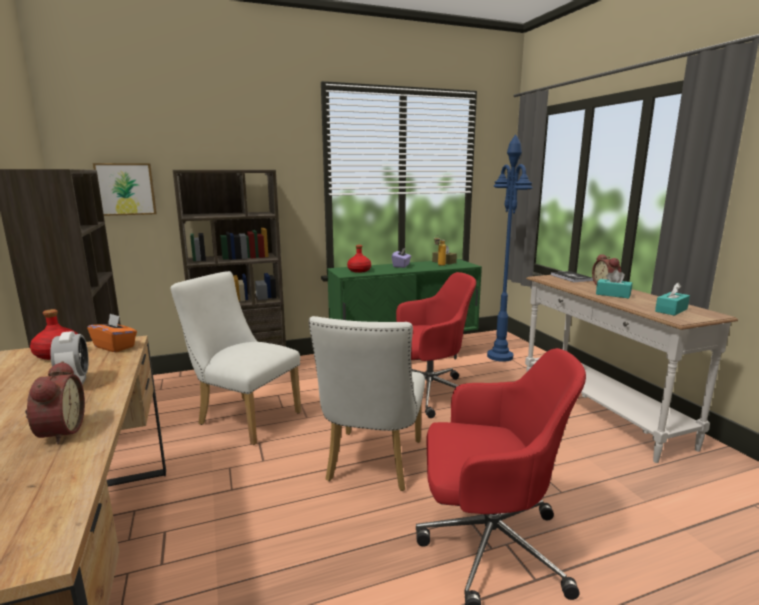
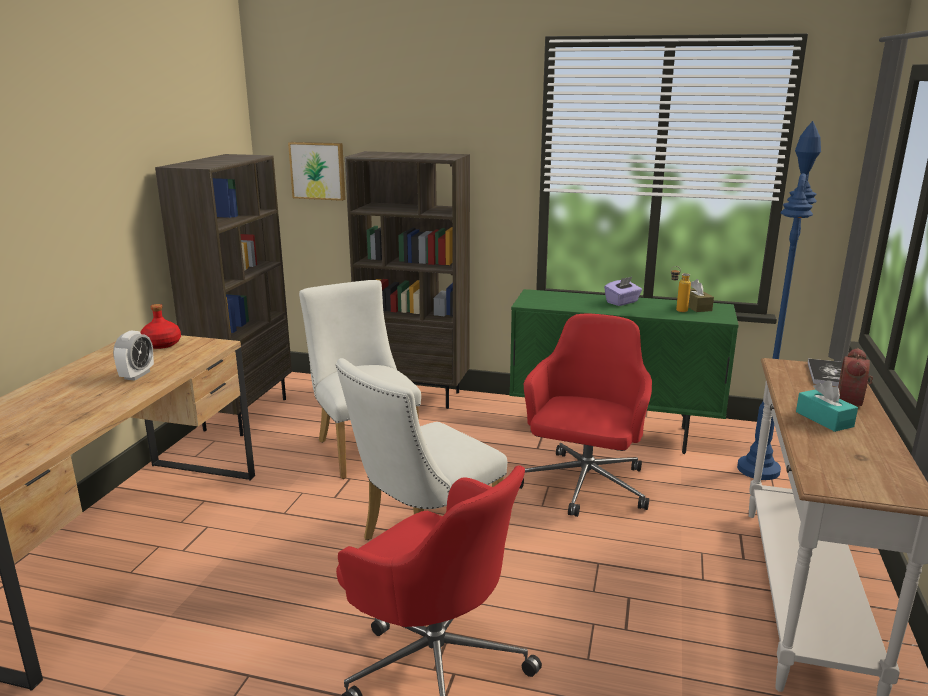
camera: 35 degrees right, 5 degrees up
alarm clock [25,361,85,444] -> none
orange tissue box [87,313,137,352] -> none
red bottle [347,245,371,273] -> none
red office chair [396,272,476,418] -> red office chair turned 90 degrees counterclockwise [519,314,652,517]
turquoise tissue box [655,282,690,316] -> none

